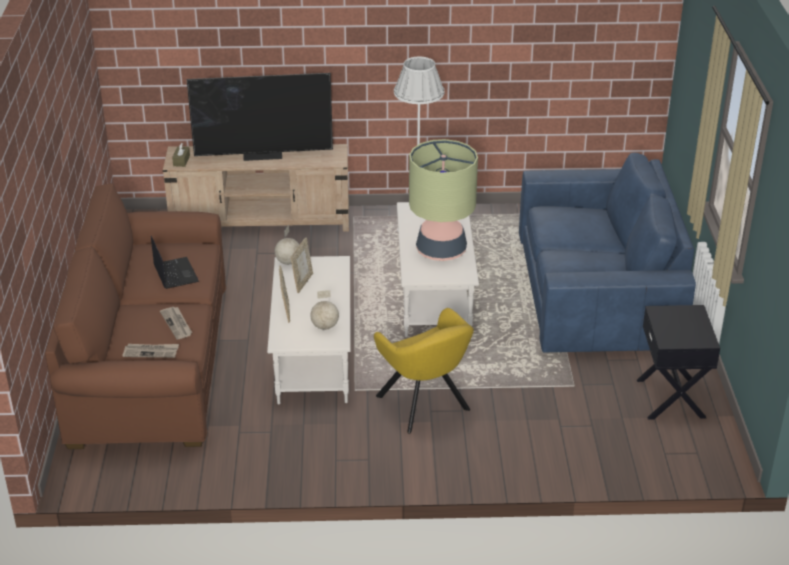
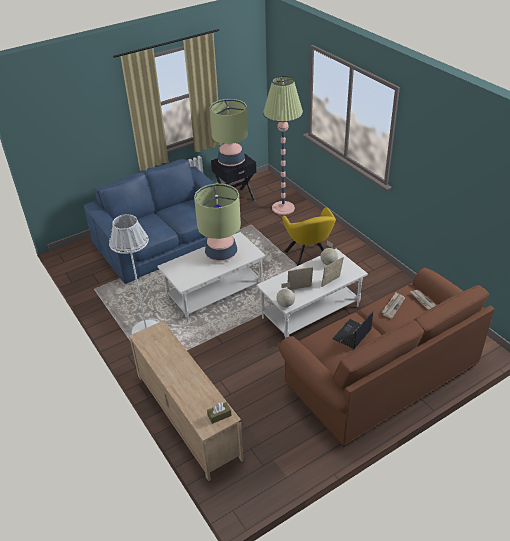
camera: 120 degrees left, 5 degrees up
television [187,73,333,161] -> none
yellow armchair [374,308,474,434] -> yellow armchair turned 135 degrees clockwise [282,207,336,266]
none -> table lamp [209,99,248,166]
none -> floor lamp [263,76,303,215]

